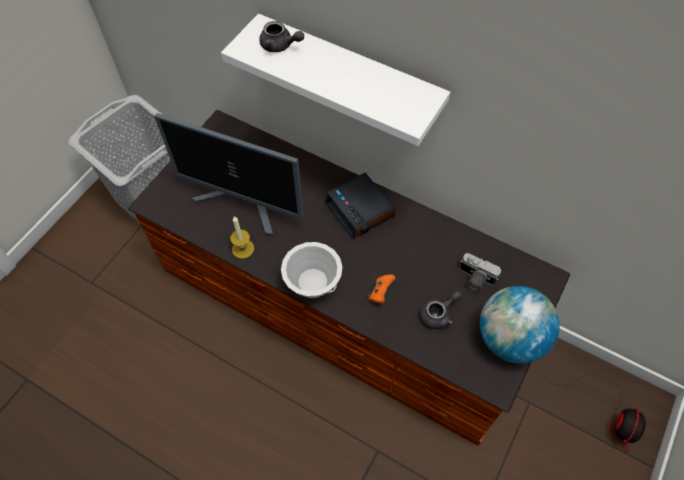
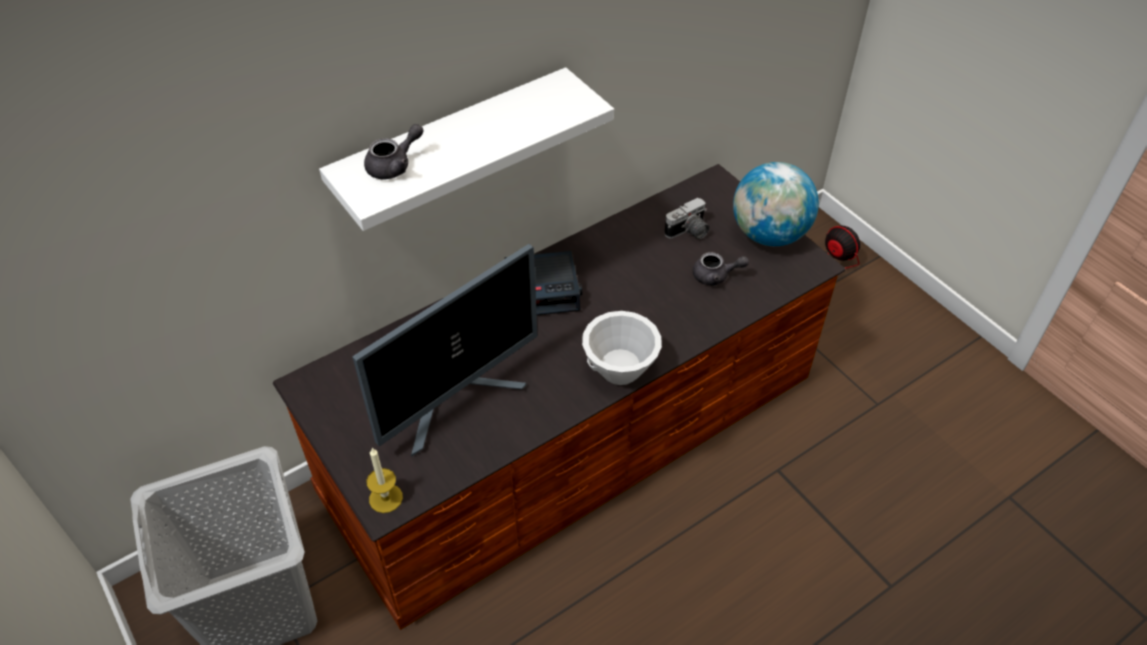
camera: 65 degrees left, 10 degrees down
candle [230,216,254,259] -> candle moved to [367,448,403,513]
orange game controller [368,274,396,303] -> none
grey teapot [420,291,462,329] -> grey teapot turned 105 degrees clockwise [693,252,749,286]

